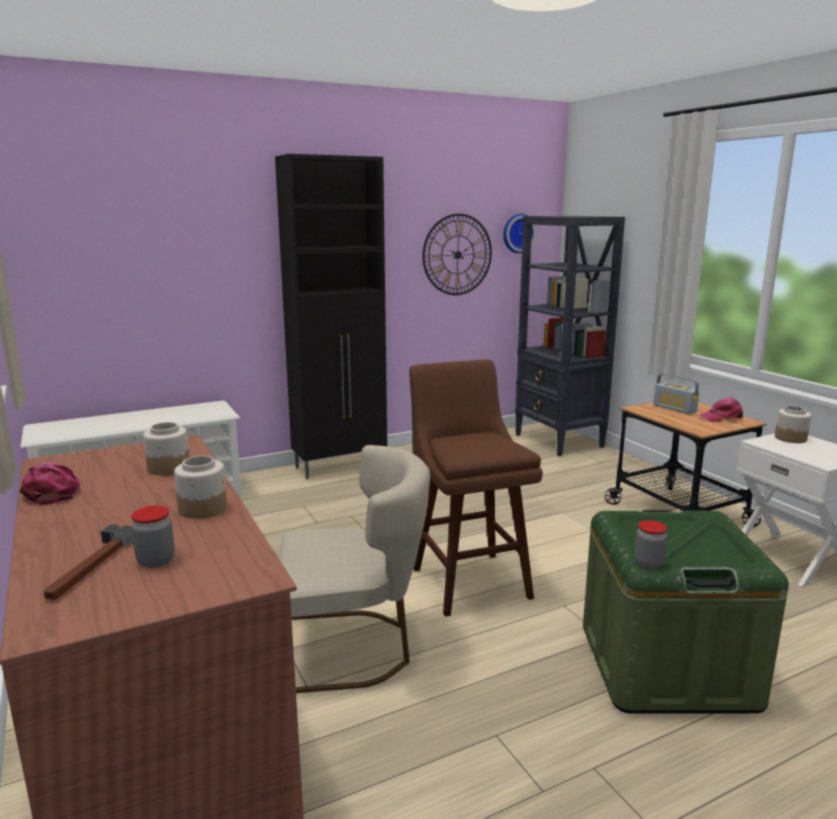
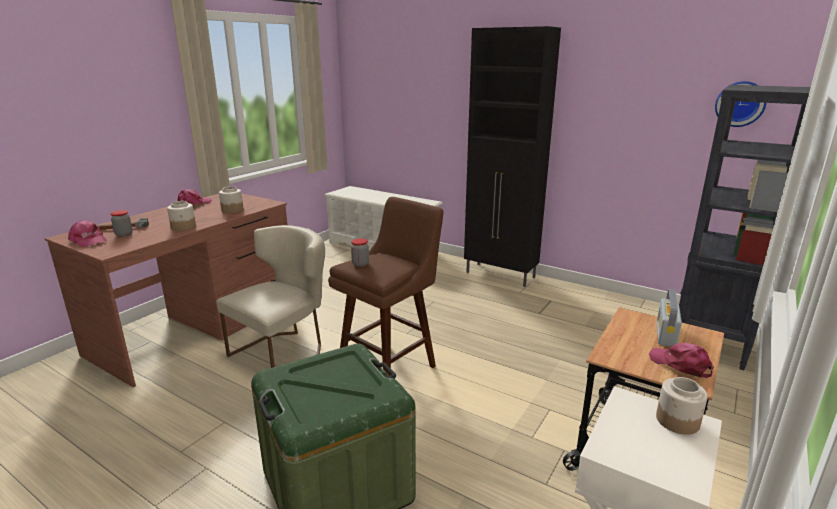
camera: 60 degrees right, 5 degrees up
beige chair [279,445,430,693] -> beige chair turned 105 degrees counterclockwise [216,225,325,368]
wall clock [422,214,492,295] -> none
jar [634,520,667,569] -> jar moved to [351,238,369,267]
none -> pink cap [68,220,107,247]

